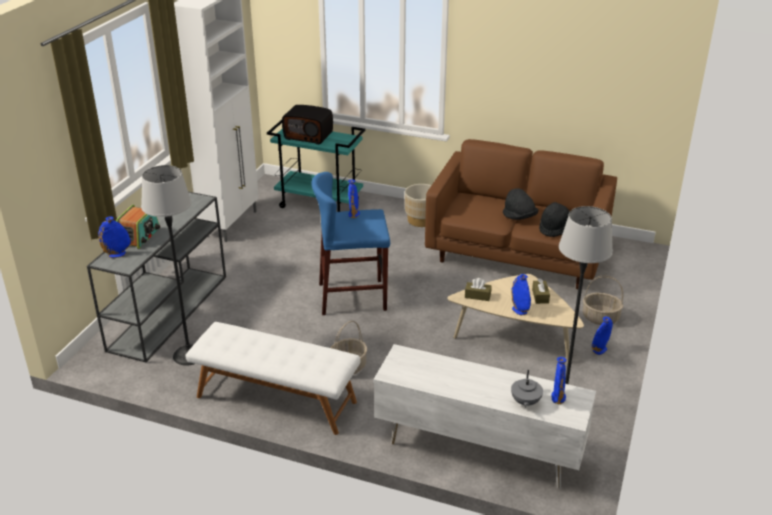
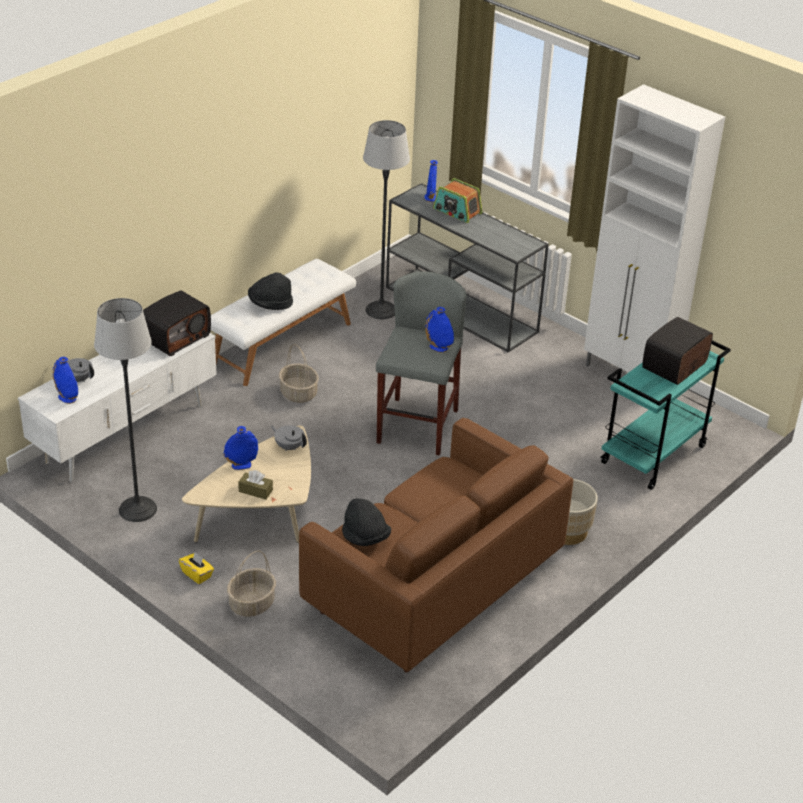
camera: 110 degrees right, 5 degrees up
blue stool [311,172,390,315] -> grey stool [376,271,467,456]
brown tissue box [465,278,492,301] -> grey teapot [271,425,307,451]
black hat [503,188,538,220] -> black hat moved to [248,272,293,310]
blue vase [592,317,613,355] -> yellow tissue box [179,552,214,584]
none -> radio [143,291,211,356]

